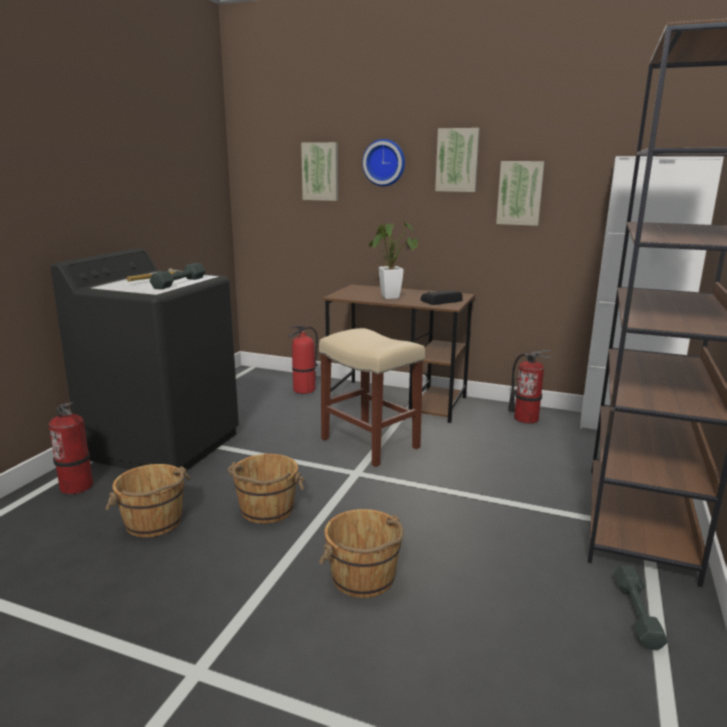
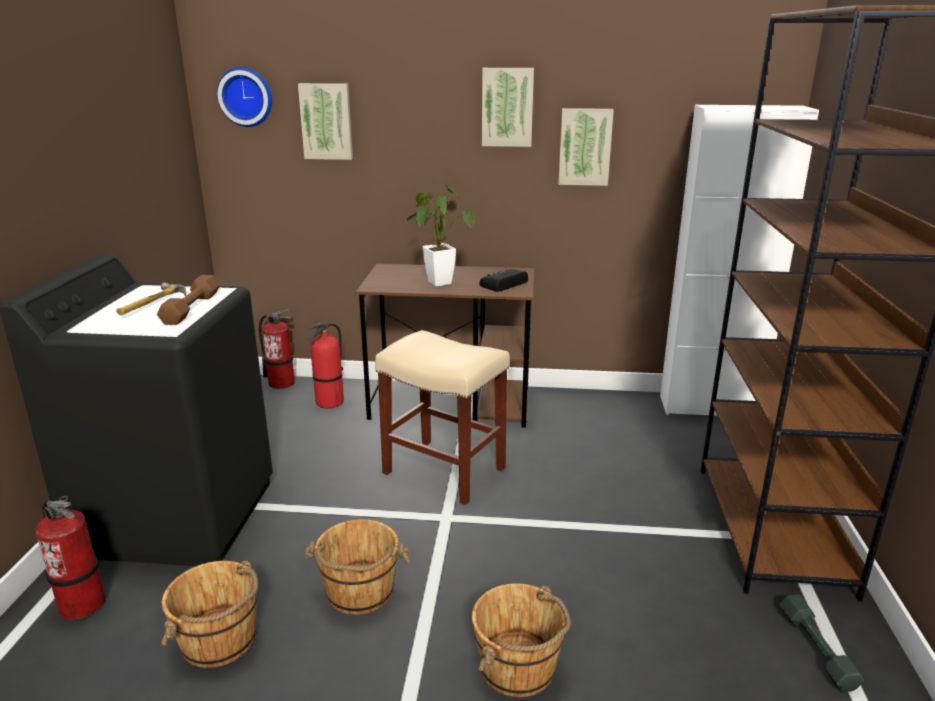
camera: 15 degrees left, 5 degrees up
grey dumbbell [150,263,205,289] -> brown dumbbell [157,275,220,325]
wall clock [362,139,405,186] -> wall clock moved to [217,67,272,127]
fire extinguisher [508,349,551,424] -> fire extinguisher moved to [259,309,295,389]

